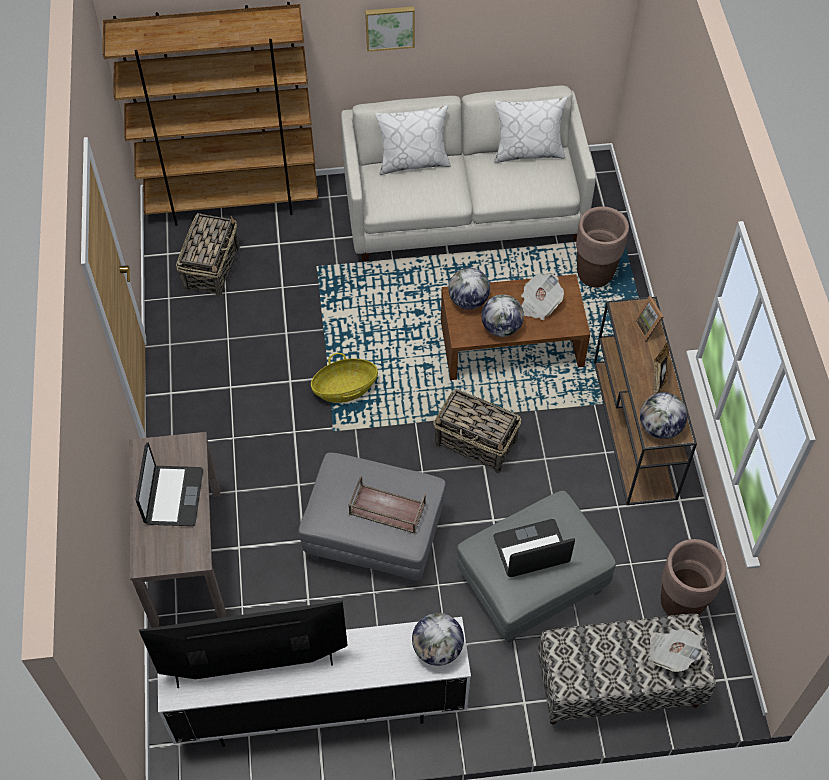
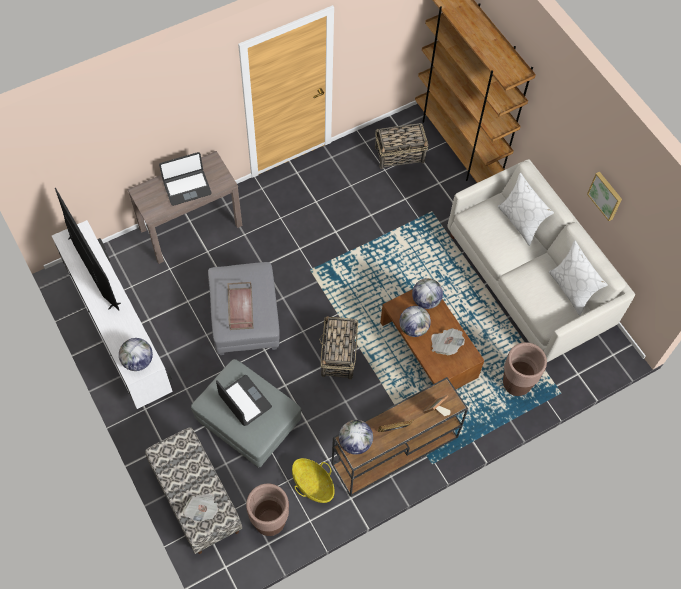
camera: 65 degrees right, 5 degrees up
basket [311,353,378,403] -> basket moved to [292,458,335,503]
picture [365,6,415,52] -> picture moved to [587,172,622,221]

